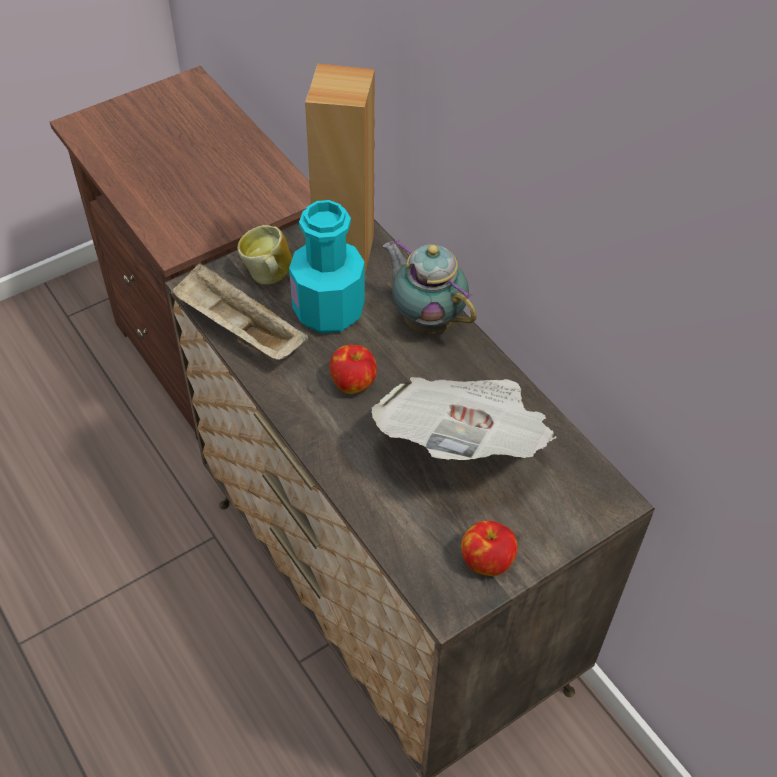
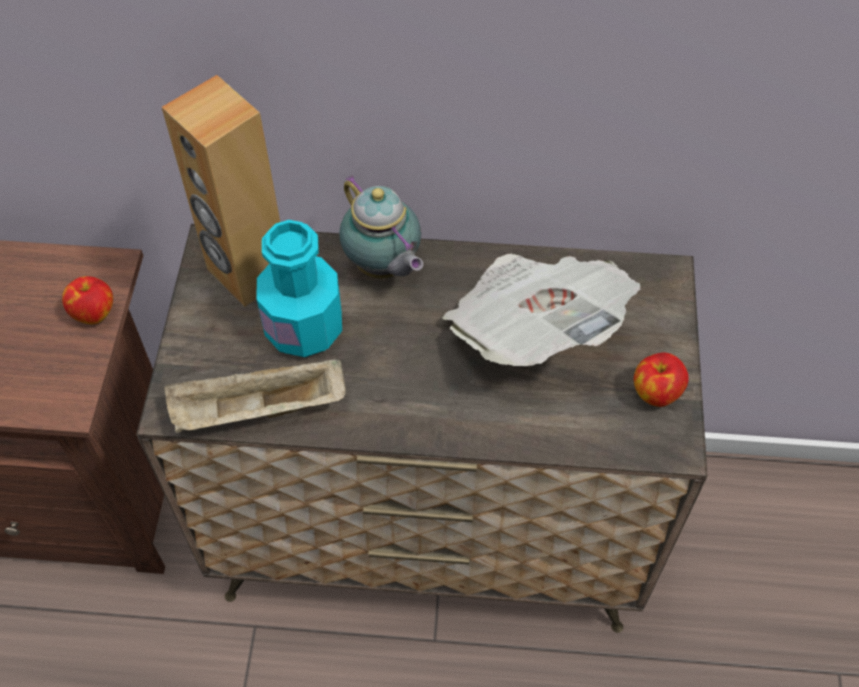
camera: 50 degrees left, 5 degrees up
mug [237,225,292,284] -> none
apple [330,345,377,394] -> apple moved to [62,276,113,324]
teapot [383,240,477,334] -> teapot turned 120 degrees counterclockwise [339,175,423,279]

